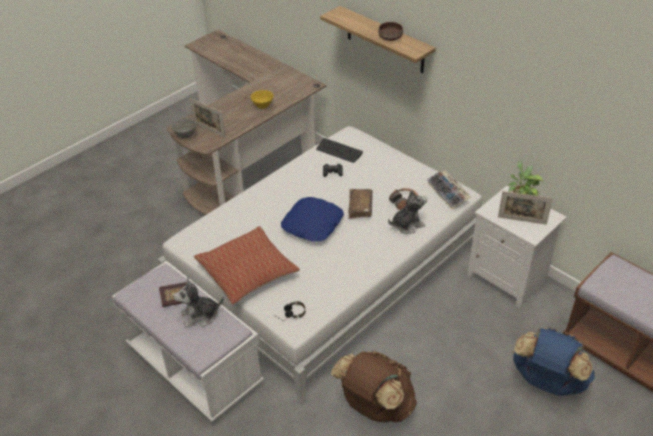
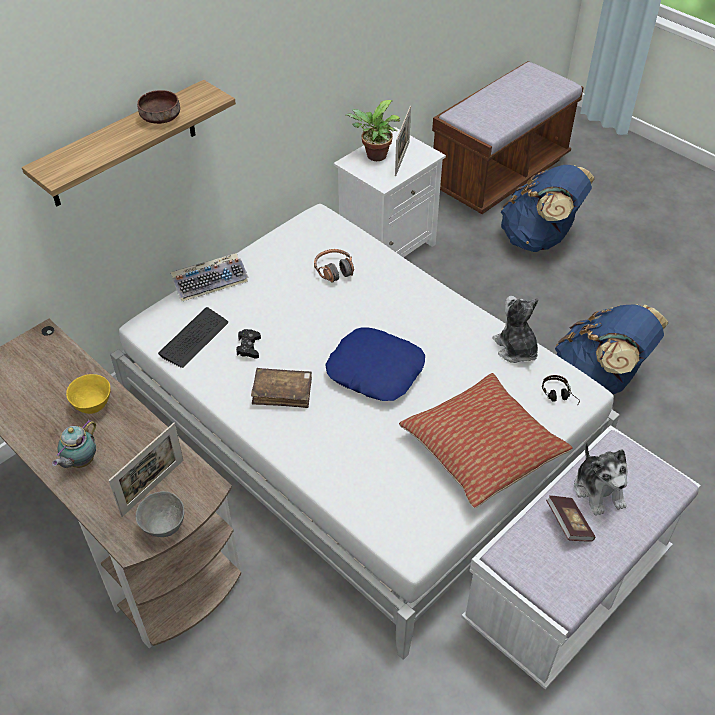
camera: 90 degrees left, 5 degrees up
brown backpack [331,351,417,423] -> blue backpack [555,304,668,394]
brown book [348,189,373,219] -> brown book moved to [251,368,312,408]
plush toy [388,190,427,234] -> plush toy moved to [493,296,539,363]
keyboard [427,170,471,210] -> keyboard moved to [171,253,249,301]
none -> teapot [52,420,96,468]

